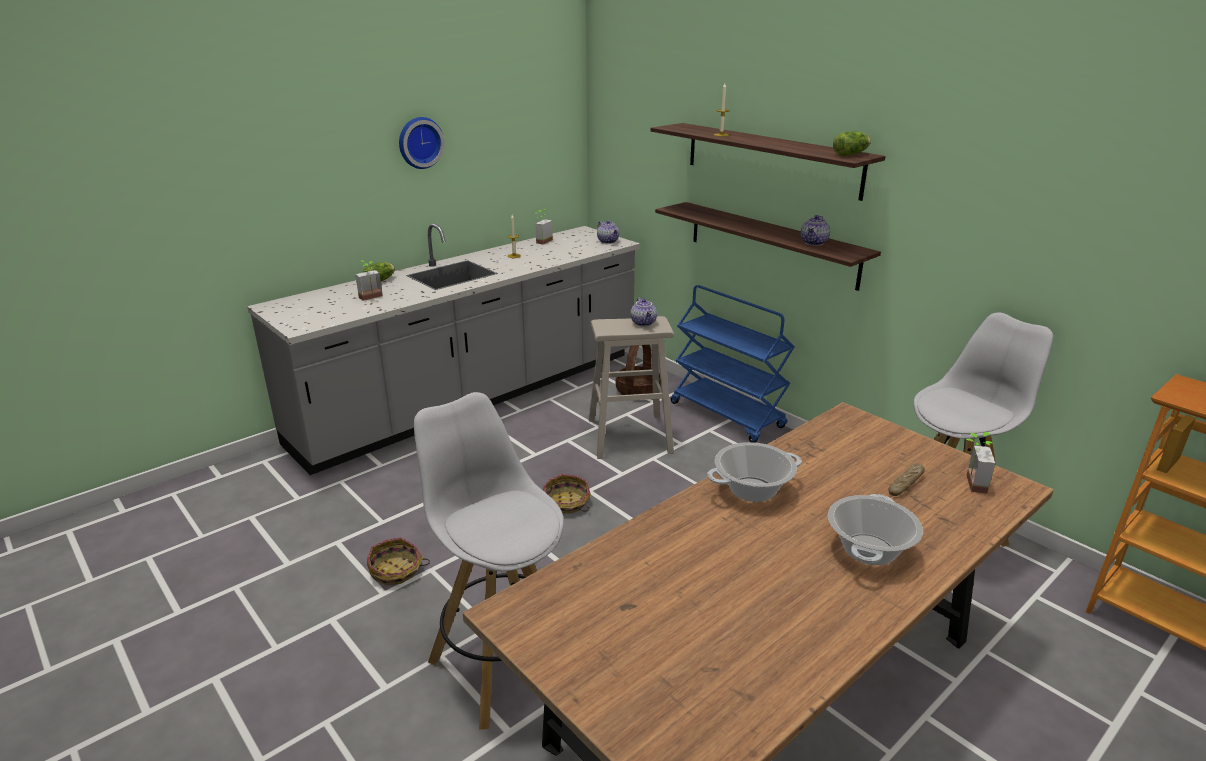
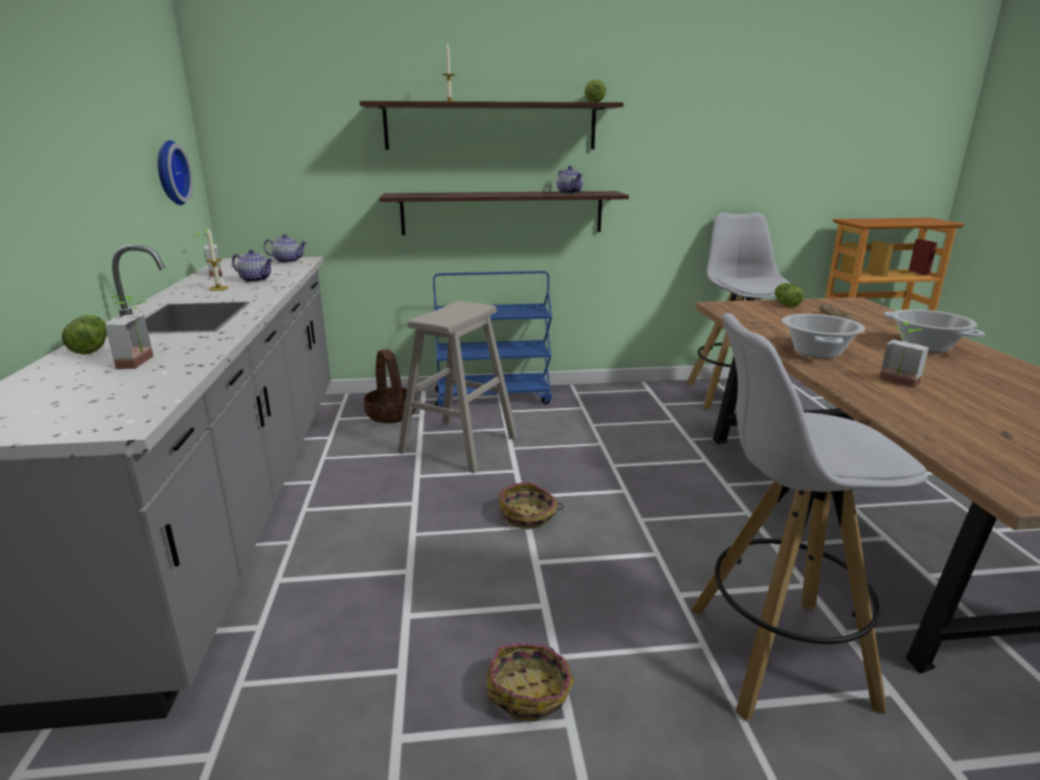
camera: 55 degrees left, 5 degrees down
wall clock [399,117,445,169] -> wall clock moved to [158,140,193,205]
teapot [631,298,657,327] -> teapot moved to [232,250,273,282]
potted plant [966,432,995,494] -> potted plant moved to [879,322,929,388]
none -> lettuce [775,283,804,308]

